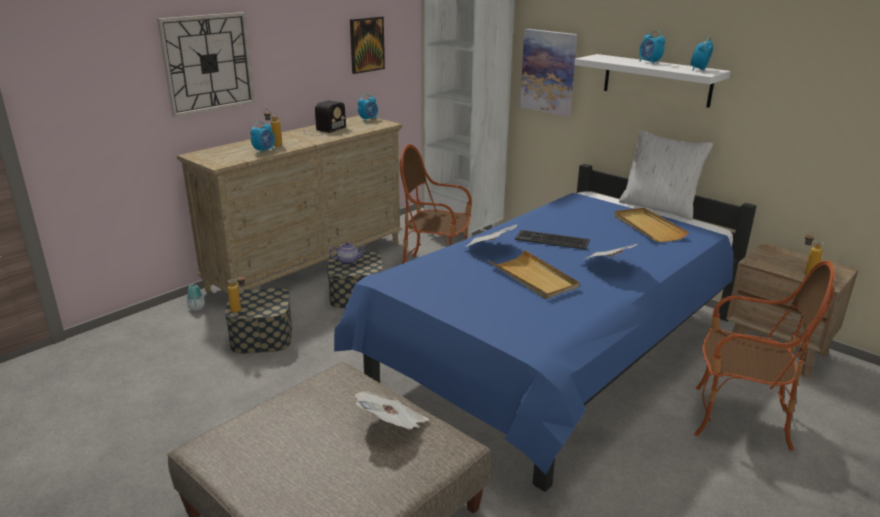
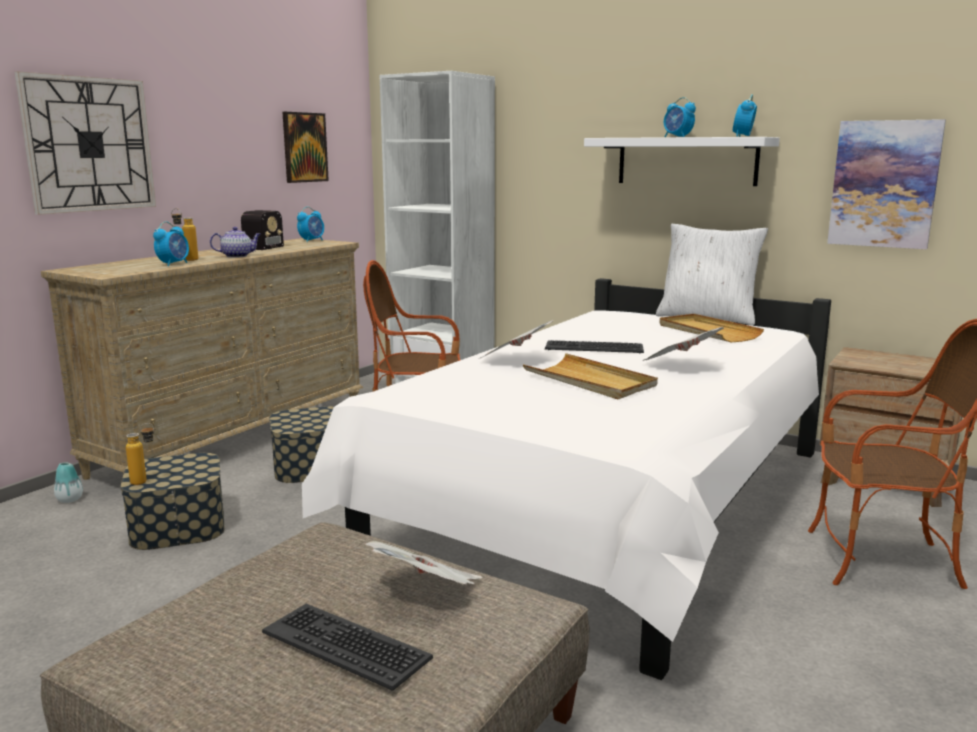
camera: 10 degrees left, 10 degrees down
teapot [329,242,365,265] -> teapot moved to [210,227,261,258]
blue bed [334,164,756,492] -> white bed [302,278,831,680]
picture [520,29,578,116] -> picture moved to [827,119,946,249]
bottle [805,232,823,276] -> none
none -> keyboard [262,604,433,691]

